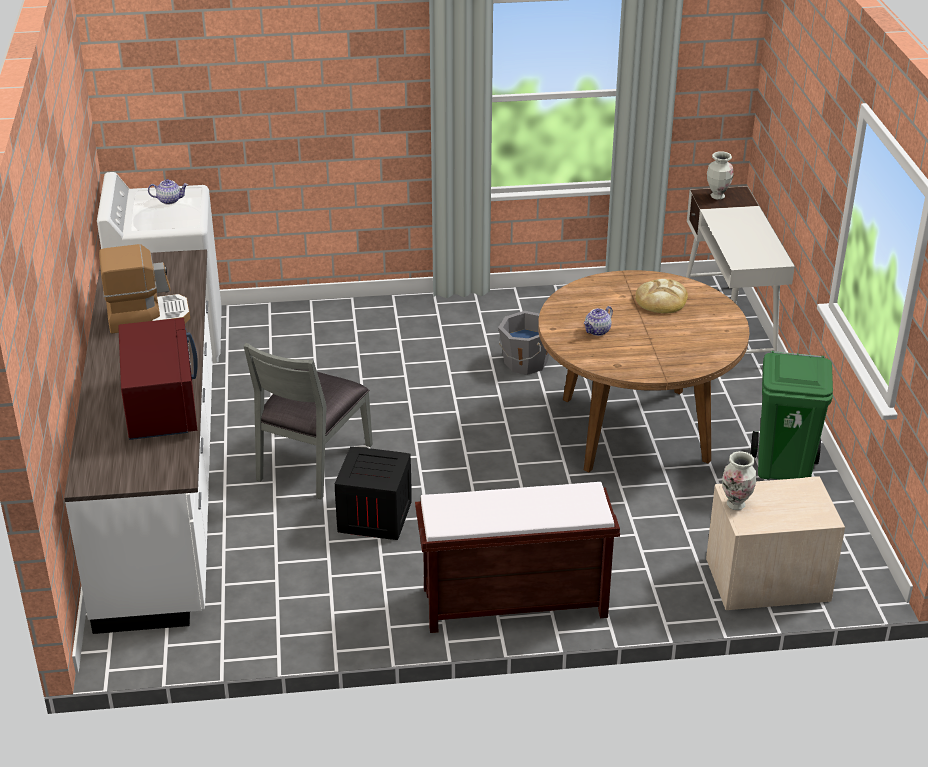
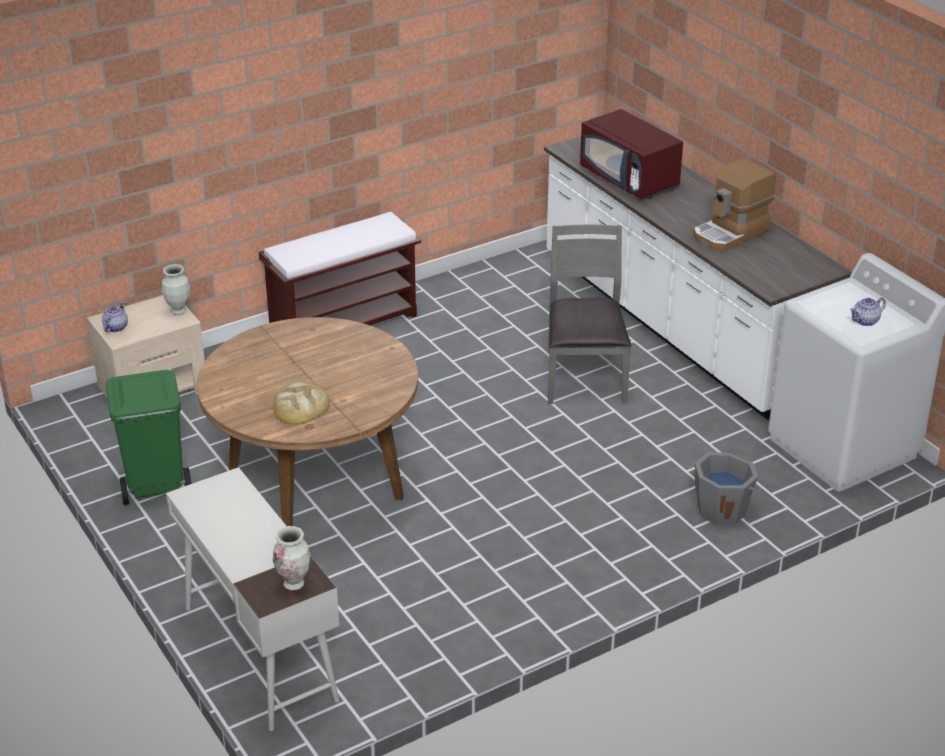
camera: 155 degrees right, 0 degrees up
crate [335,446,412,540] -> none
grey bucket [498,311,549,375] -> grey bucket moved to [694,452,760,525]
teapot [584,306,613,336] -> teapot moved to [102,302,128,332]

